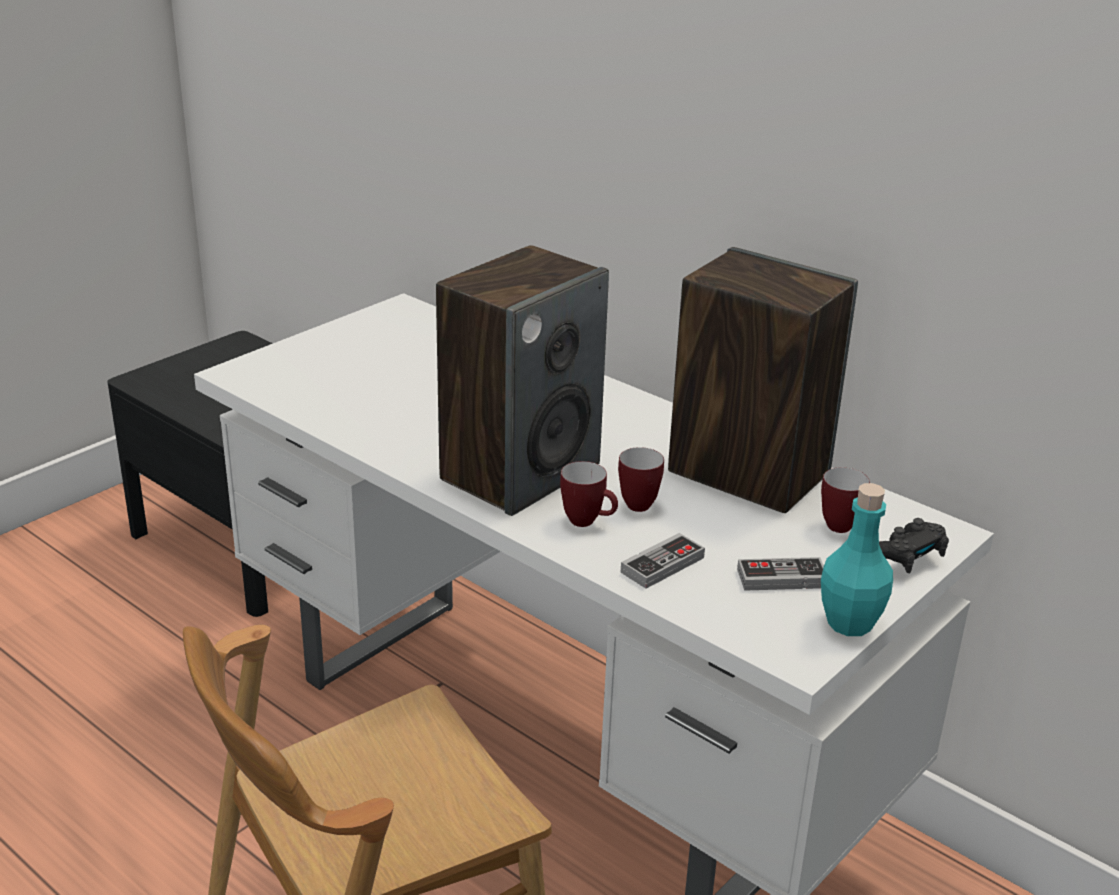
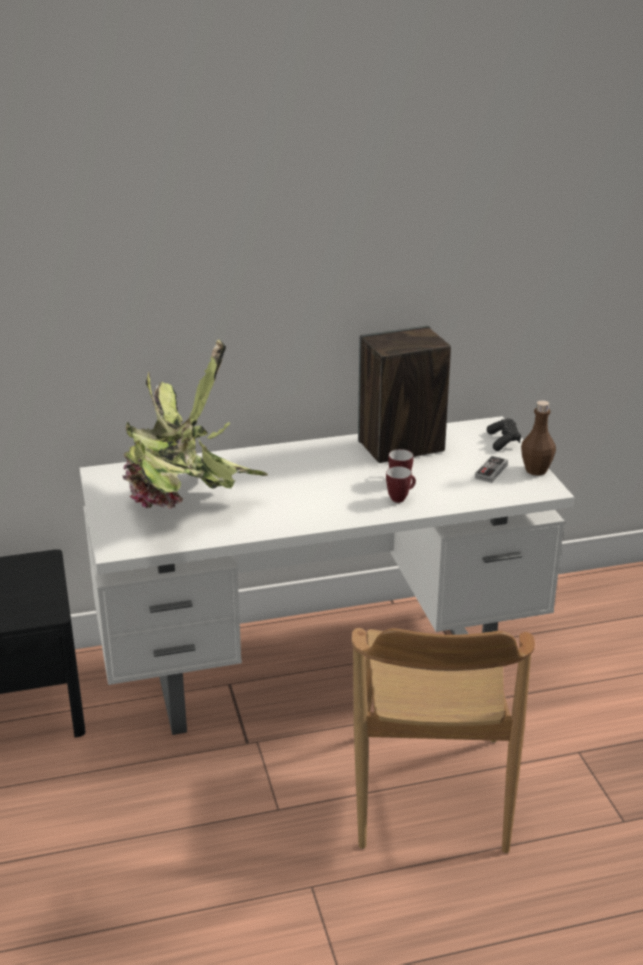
camera: 55 degrees left, 0 degrees up
speaker [436,245,609,516] -> none
game controller [621,533,705,589] -> none
mug [821,467,870,533] -> none
turquoise bottle [821,483,893,636] -> brown bottle [521,400,556,476]
none -> potted plant [122,339,268,509]

